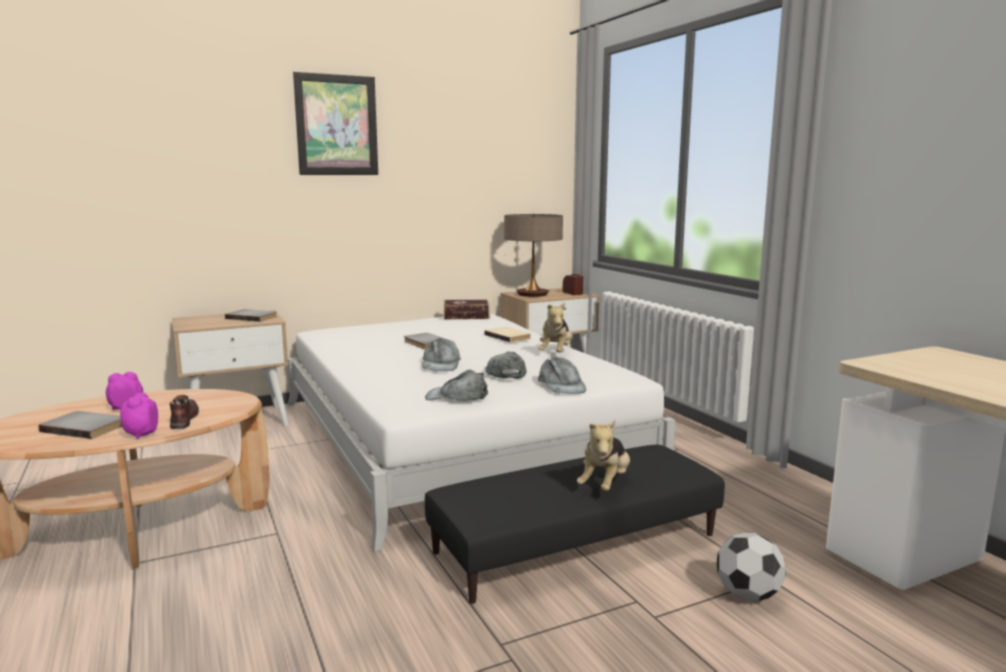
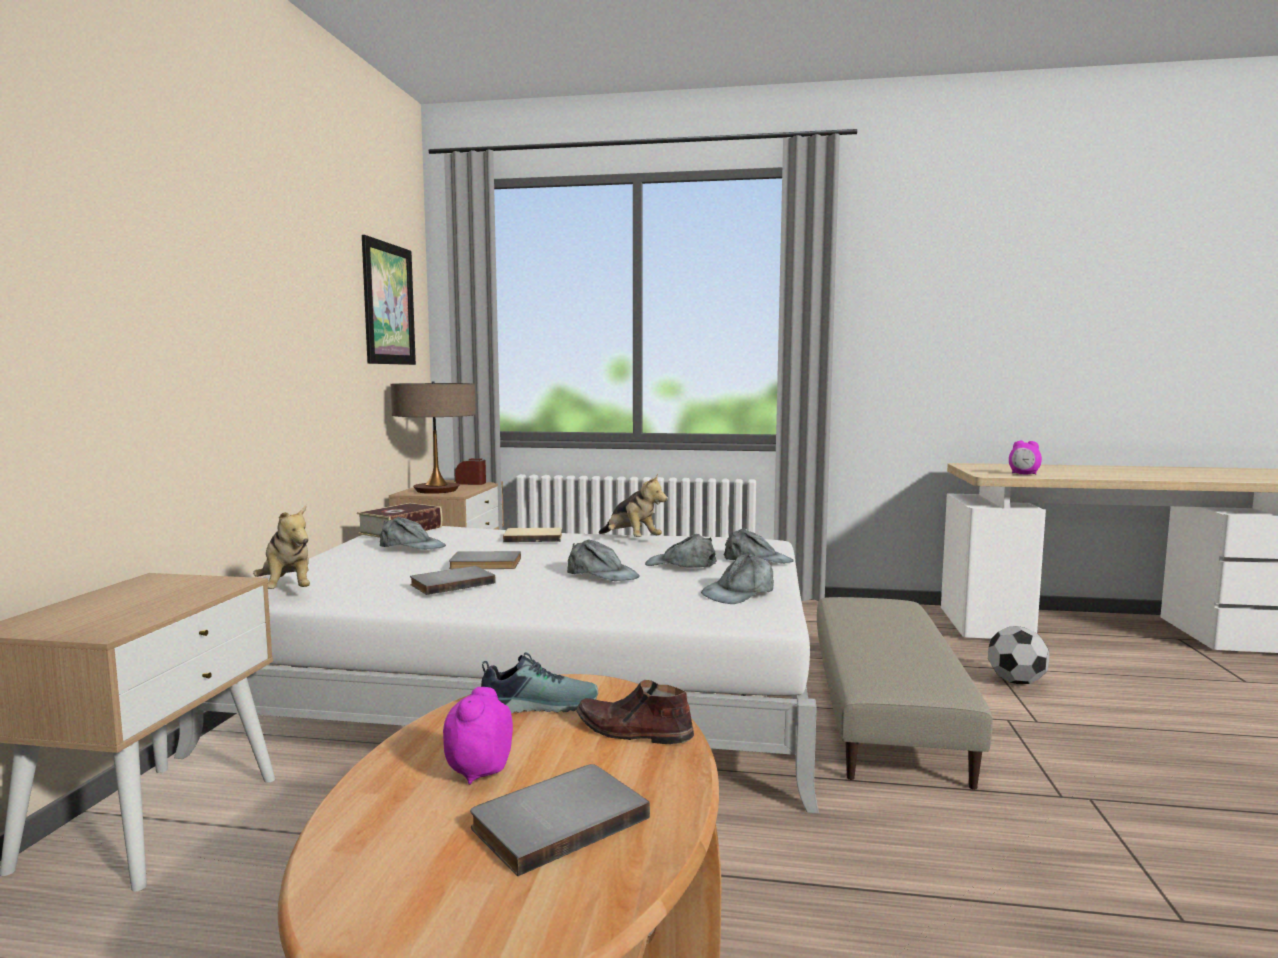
camera: 55 degrees left, 5 degrees down
alarm clock [120,393,158,439] -> alarm clock moved to [1009,441,1042,474]
grey book [225,309,277,322] -> grey book moved to [410,566,496,595]
picture [293,72,378,175] -> picture moved to [362,235,416,365]
black ottoman [425,445,725,604] -> beige ottoman [817,597,993,790]
plush toy [577,419,630,491] -> plush toy moved to [253,505,310,589]
none -> grey cap [380,517,446,550]
none -> shoe [481,652,598,714]

